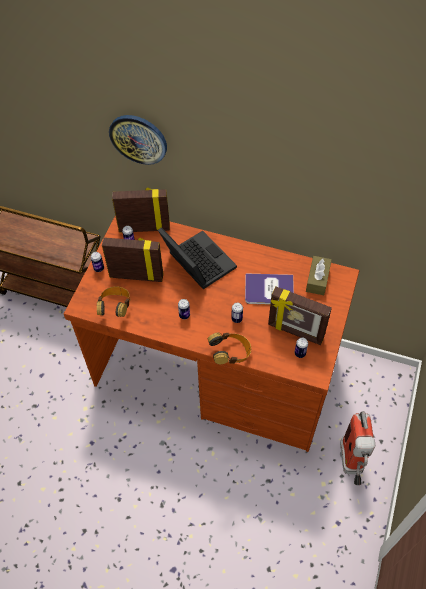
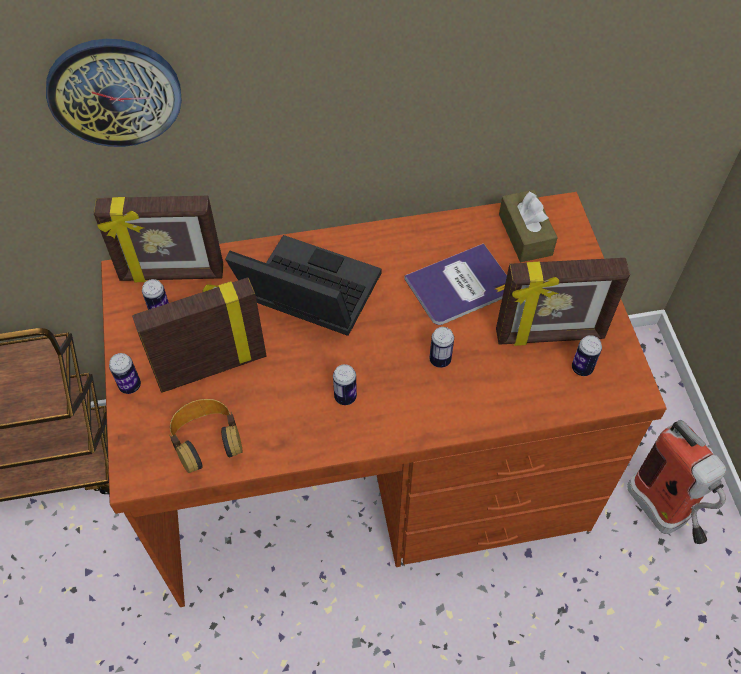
camera: 30 degrees left, 0 degrees up
picture frame [112,187,170,233] -> picture frame turned 150 degrees counterclockwise [94,196,223,282]
headphones [208,332,251,364] -> none

